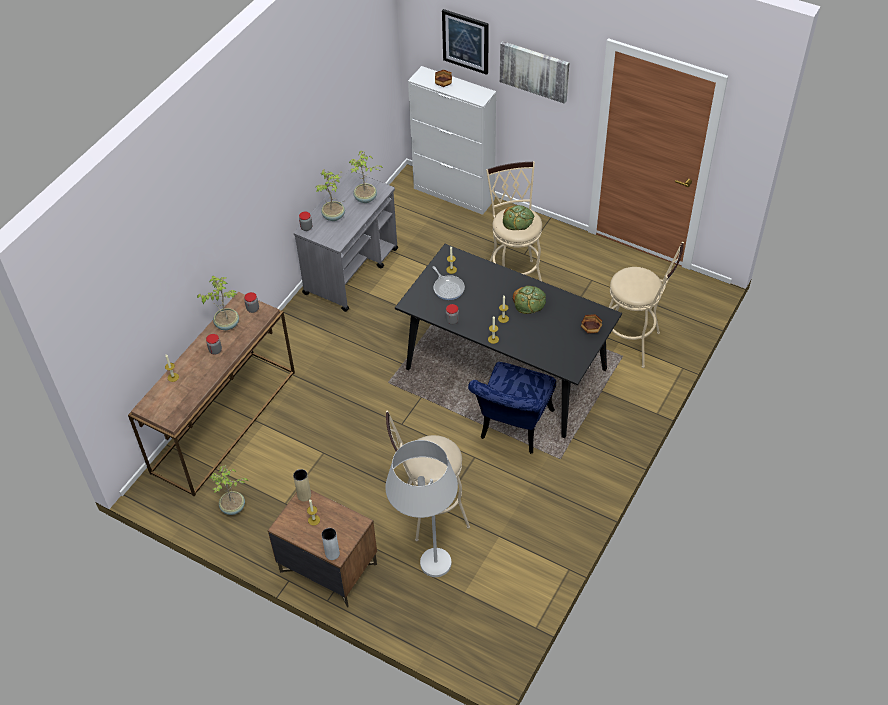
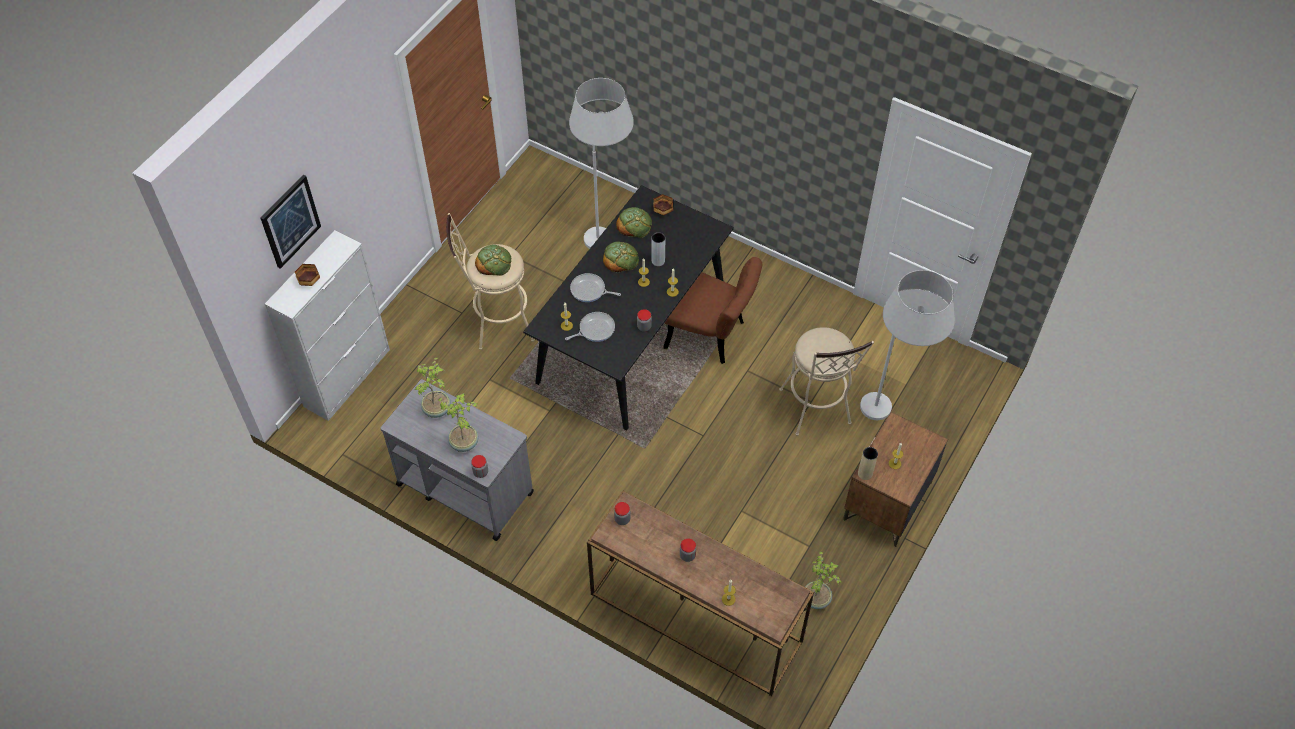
camera: 90 degrees left, 5 degrees up
potted plant [197,276,239,330] -> none
grey vase [322,528,340,560] -> grey vase moved to [651,232,665,266]
blue chair [468,362,556,454] -> brown chair [664,257,762,364]
picture [500,41,569,104] -> none
beige stool [609,242,684,368] -> white floor lamp [569,78,634,249]
none -> frying pan [570,273,621,302]
none -> bread [616,207,652,238]

